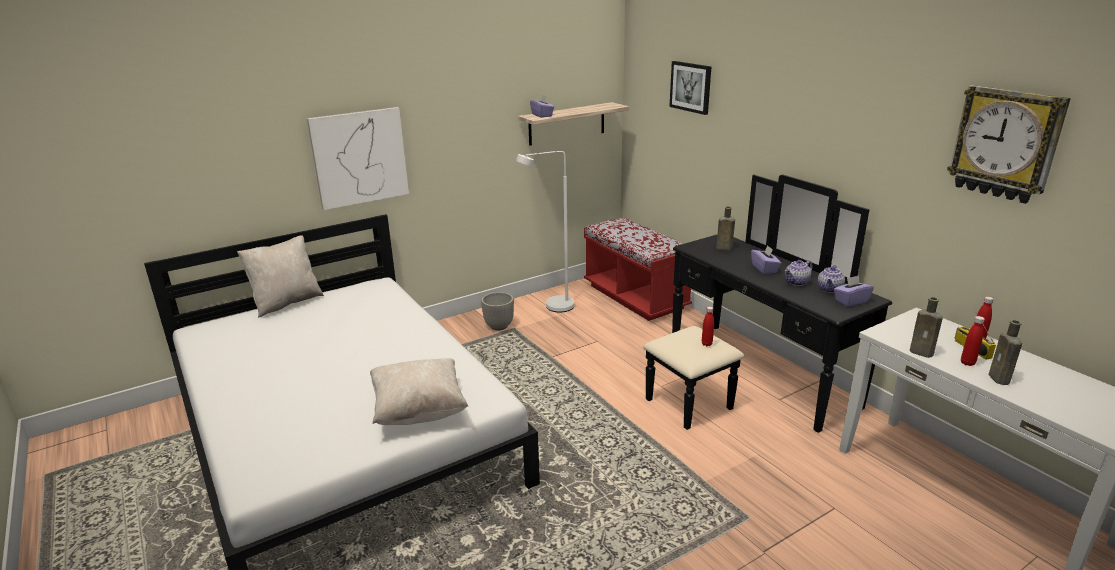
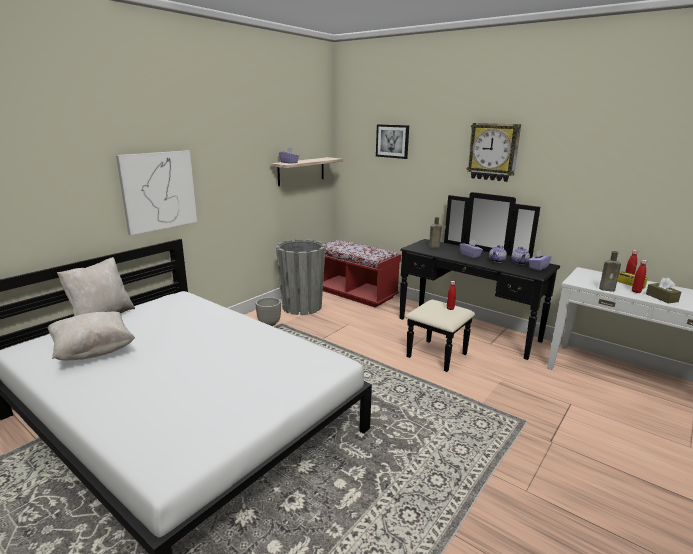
camera: 20 degrees left, 5 degrees down
beige pillow [370,358,468,425] -> beige pillow moved to [48,312,135,360]
white floor lamp [516,151,574,312] -> grey planter [276,239,326,315]
wall clock [947,85,1071,204] -> wall clock moved to [466,123,521,182]
brown bottle [989,320,1022,385] -> brown tissue box [646,278,681,304]

